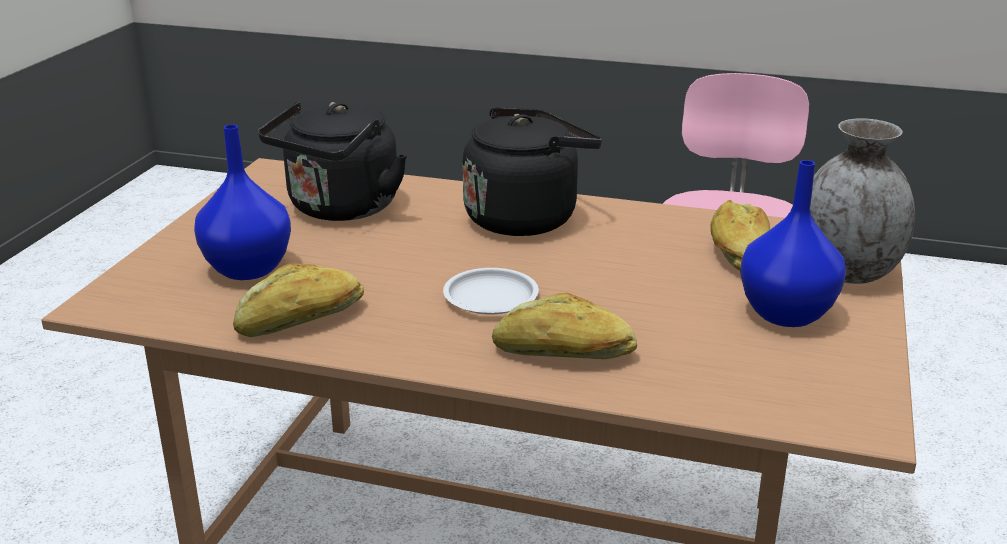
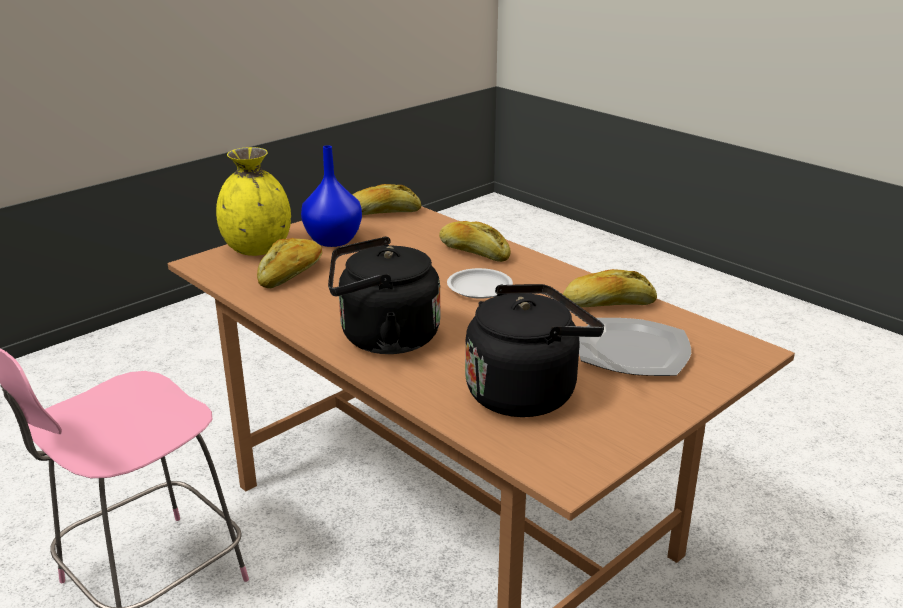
camera: 150 degrees left, 0 degrees up
blue vase [194,125,291,280] -> plate [579,318,691,376]
grey vase [810,118,915,284] -> yellow vase [216,147,291,256]
none -> bread [353,184,421,215]

